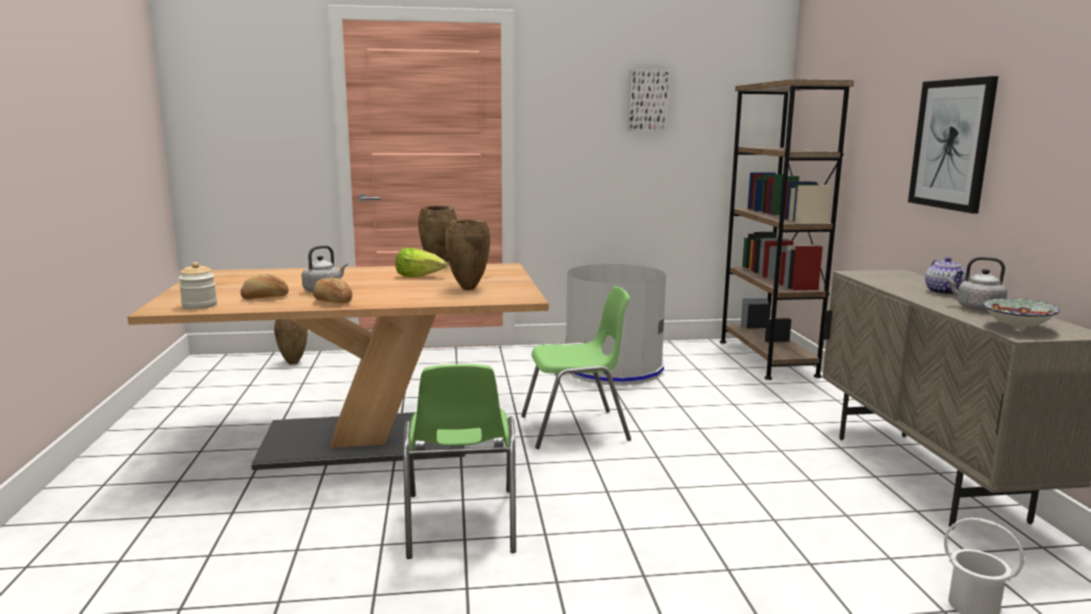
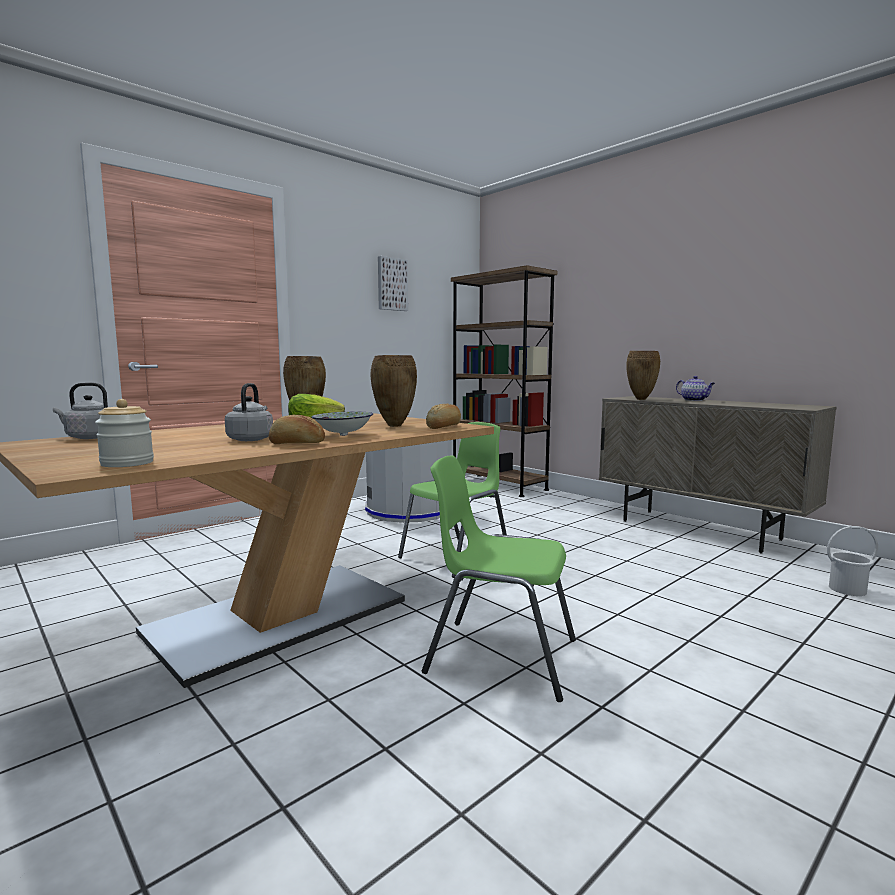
camera: 35 degrees left, 5 degrees down
bread [240,274,289,299] -> bread moved to [426,404,461,429]
brown vase [274,319,308,365] -> brown vase moved to [627,351,660,400]
green chair [403,364,516,559] -> green chair turned 150 degrees clockwise [422,456,576,702]
picture [908,76,998,213] -> none
grey kettle [946,257,1008,311] -> grey kettle moved to [53,382,108,439]
bowl [983,298,1060,329] -> bowl moved to [312,411,373,436]

